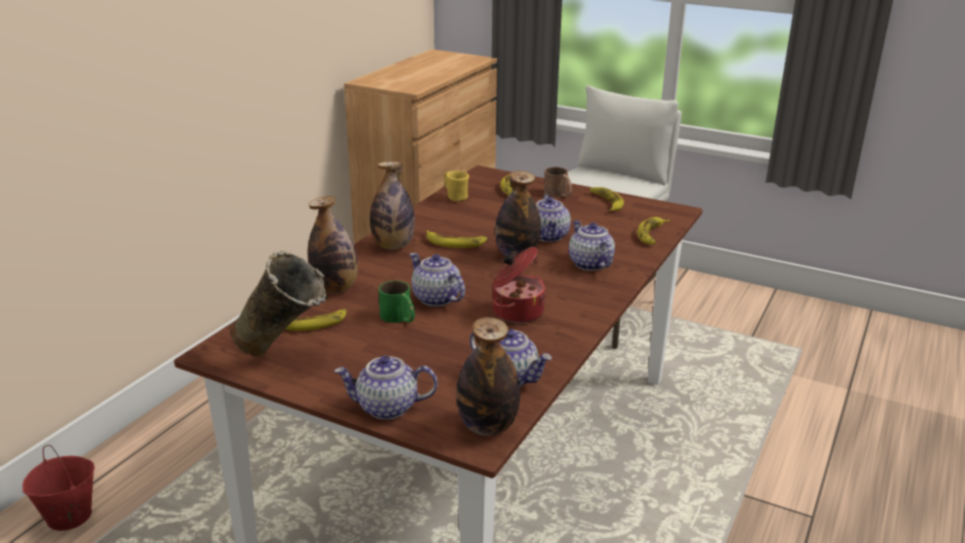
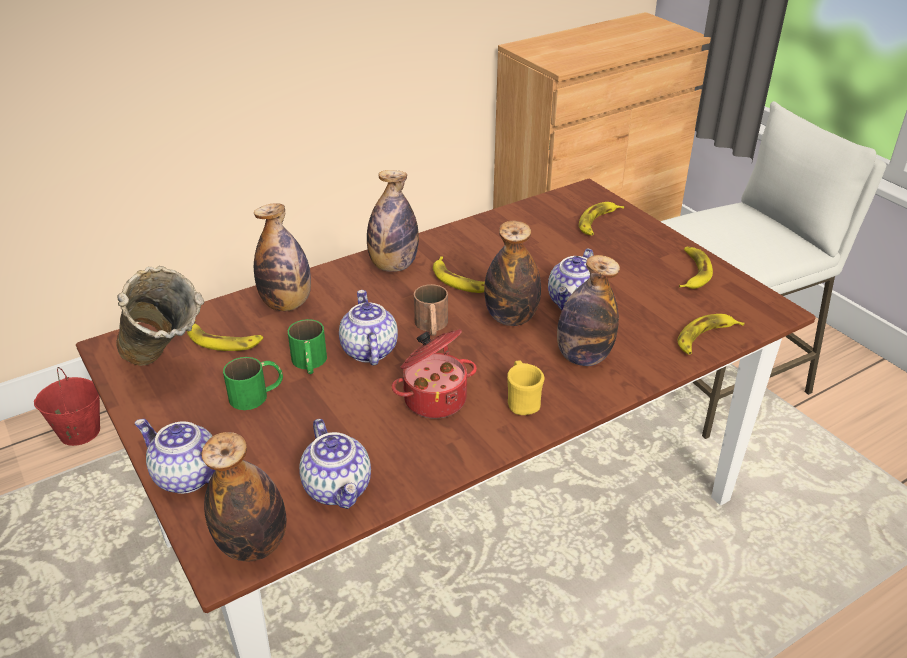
camera: 30 degrees right, 10 degrees up
yellow mug [444,171,469,201] -> yellow mug moved to [507,360,545,415]
brown mug [544,167,572,197] -> brown mug moved to [414,284,448,336]
teapot [569,220,615,271] -> bottle [557,255,620,366]
none -> green mug [223,357,283,410]

